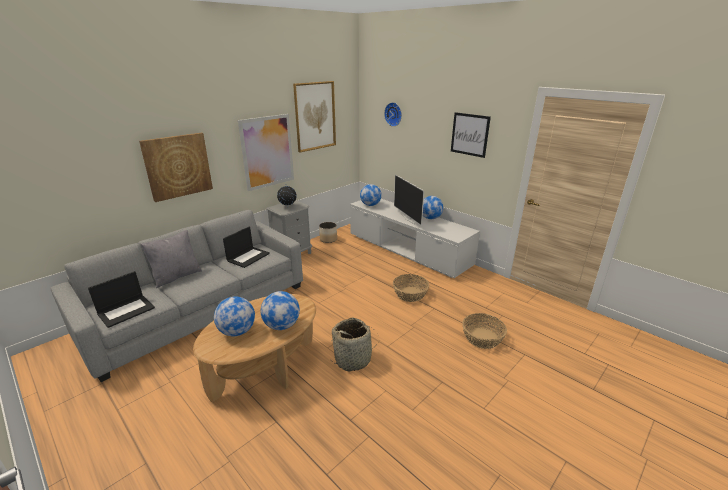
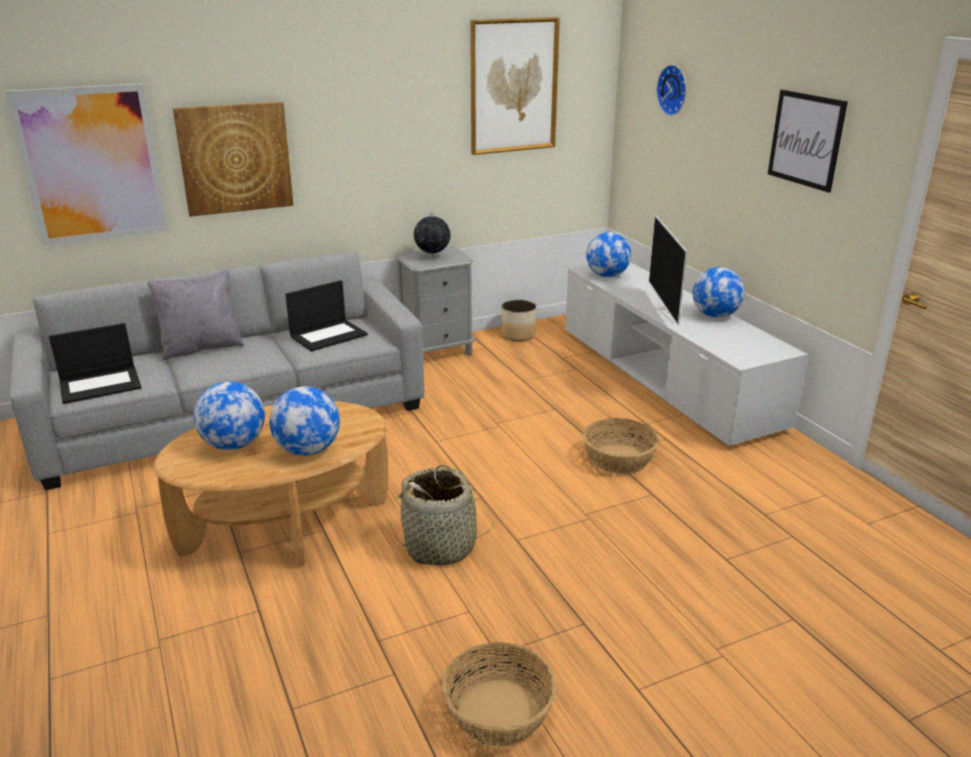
camera: 20 degrees right, 0 degrees up
picture [238,114,294,191] -> picture moved to [5,83,169,246]
basket [462,313,507,349] -> basket moved to [442,642,556,747]

